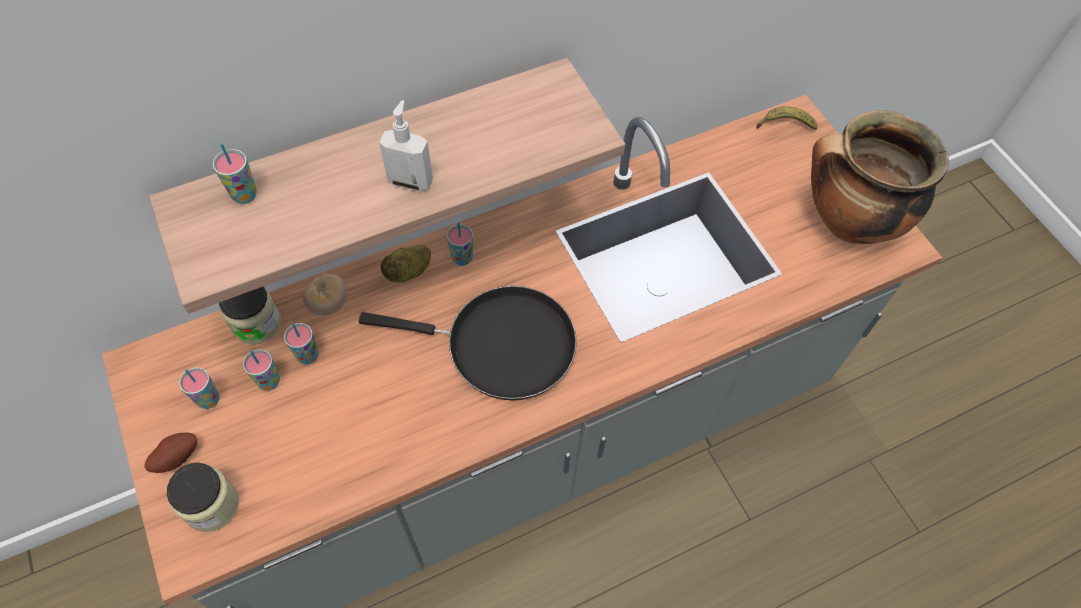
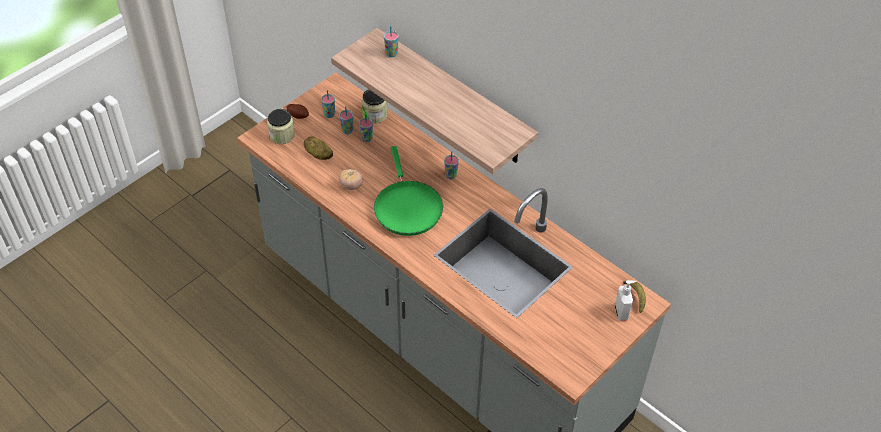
camera: 70 degrees right, 10 degrees down
tomato [303,274,347,316] -> tomato moved to [339,169,363,190]
black frying pan [359,286,577,400] -> green frying pan [374,146,443,236]
soap dispenser [379,100,433,191] -> soap dispenser moved to [615,280,636,321]
potato [381,245,431,282] -> potato moved to [304,136,333,160]
cooking pot [811,110,949,244] -> none

